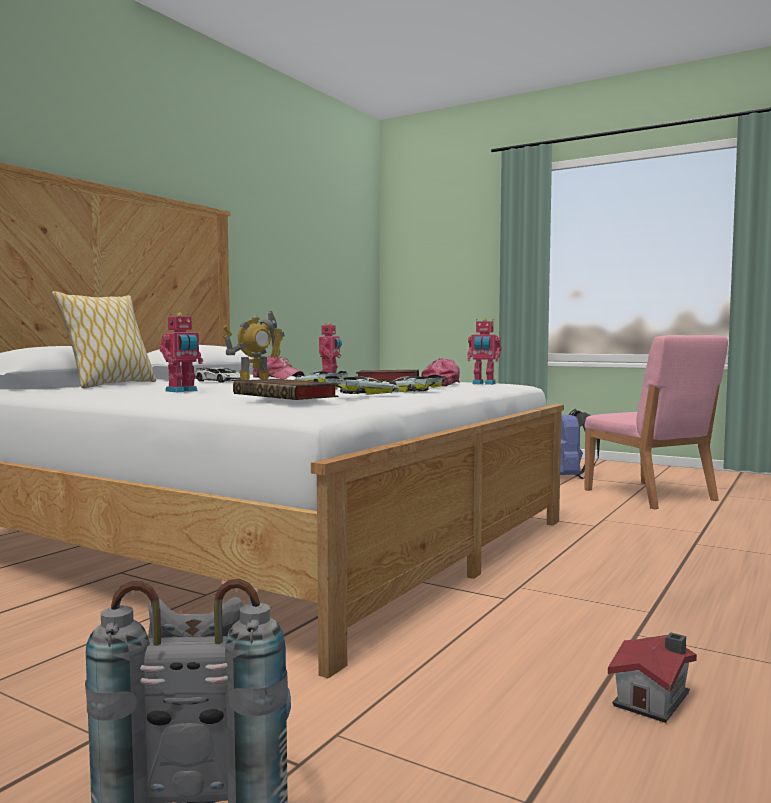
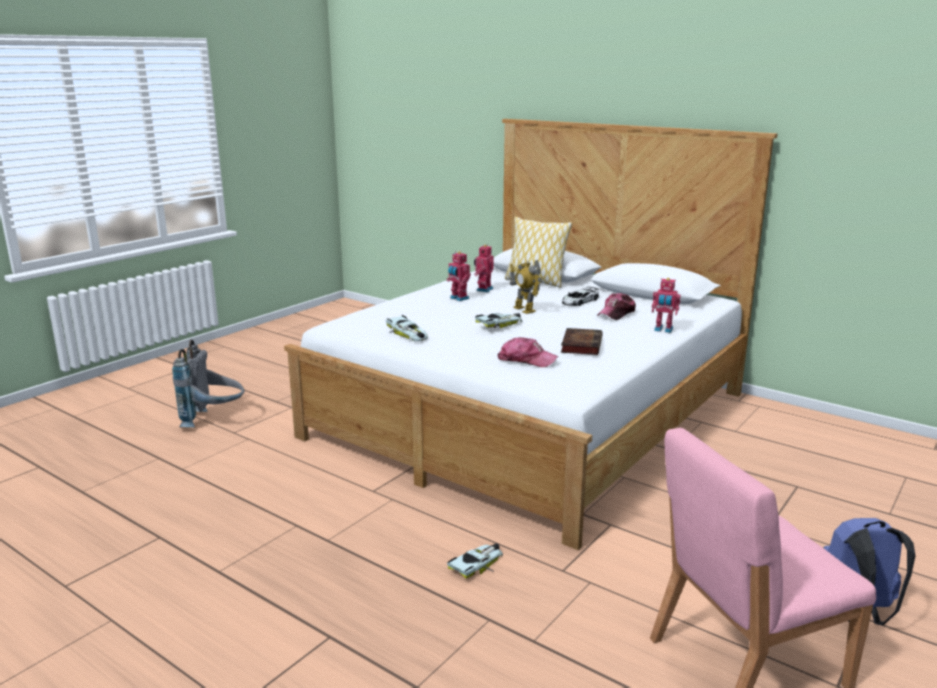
camera: 95 degrees right, 15 degrees up
book [233,379,339,400] -> none
toy car [376,376,443,392] -> toy car moved to [447,543,503,579]
toy robot [467,318,501,385] -> toy robot moved to [474,244,494,292]
toy house [608,632,697,723] -> none

